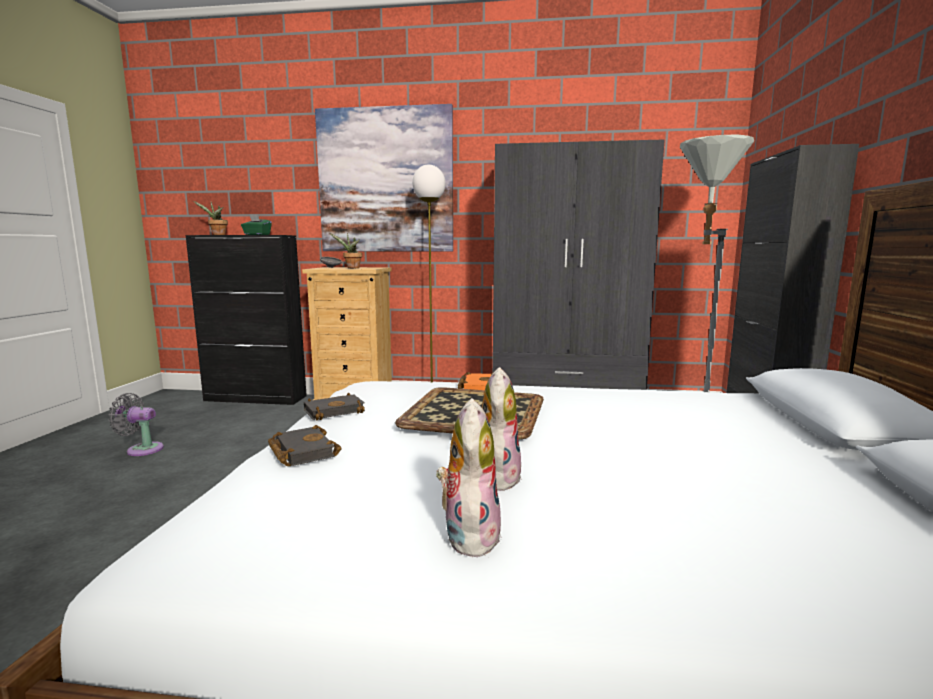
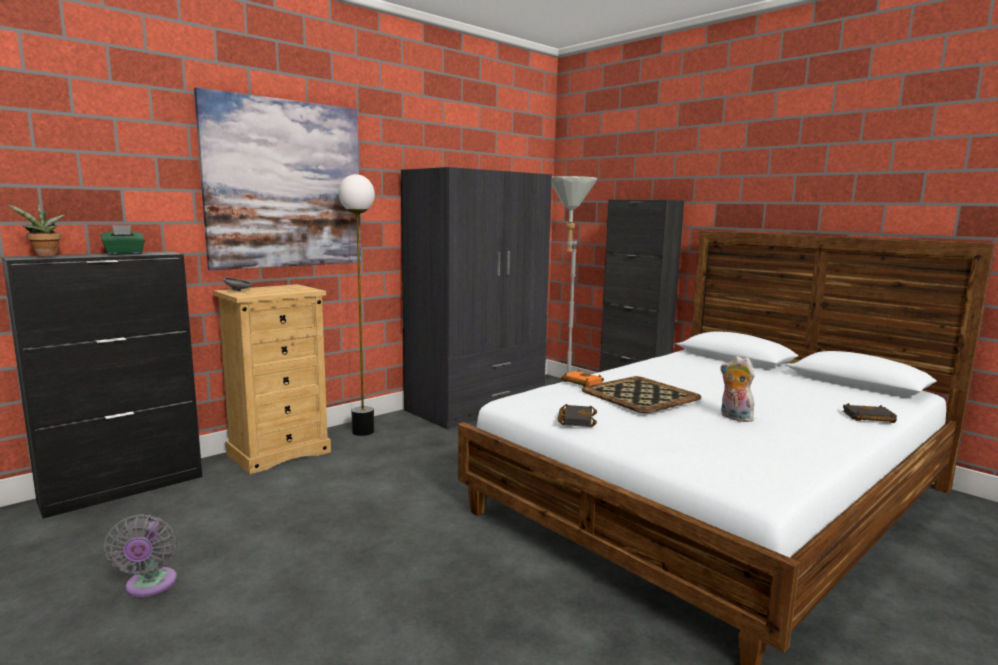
camera: 50 degrees left, 0 degrees up
grey fan [108,393,164,456] -> grey fan turned 60 degrees counterclockwise [104,514,177,597]
black book [268,425,342,466] -> black book moved to [843,403,897,423]
potted plant [330,233,362,268] -> none
plush toy [436,398,501,558] -> none

